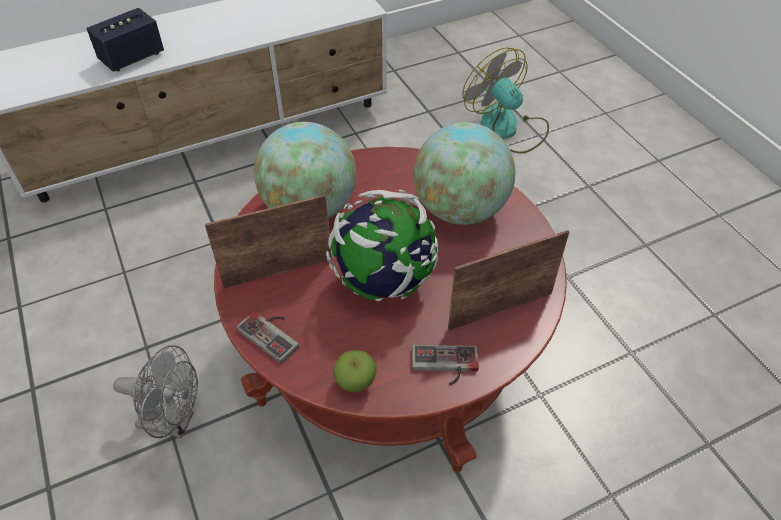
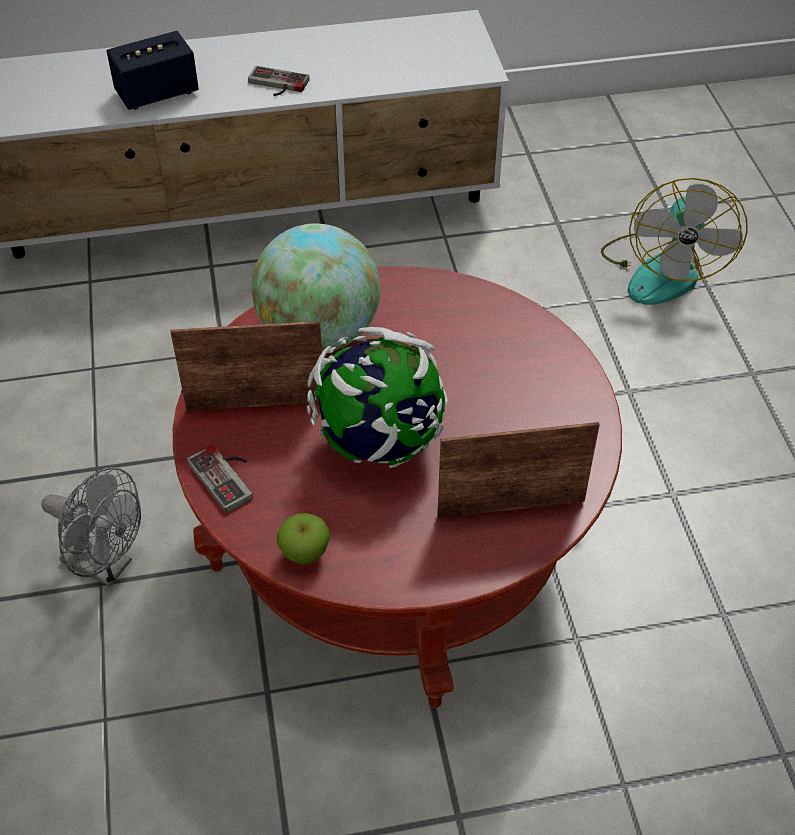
camera: 15 degrees right, 0 degrees up
game controller [412,345,479,385] -> game controller moved to [248,66,309,96]
globe [413,122,515,225] -> none
fan [463,47,549,153] -> fan turned 150 degrees counterclockwise [601,178,748,305]

